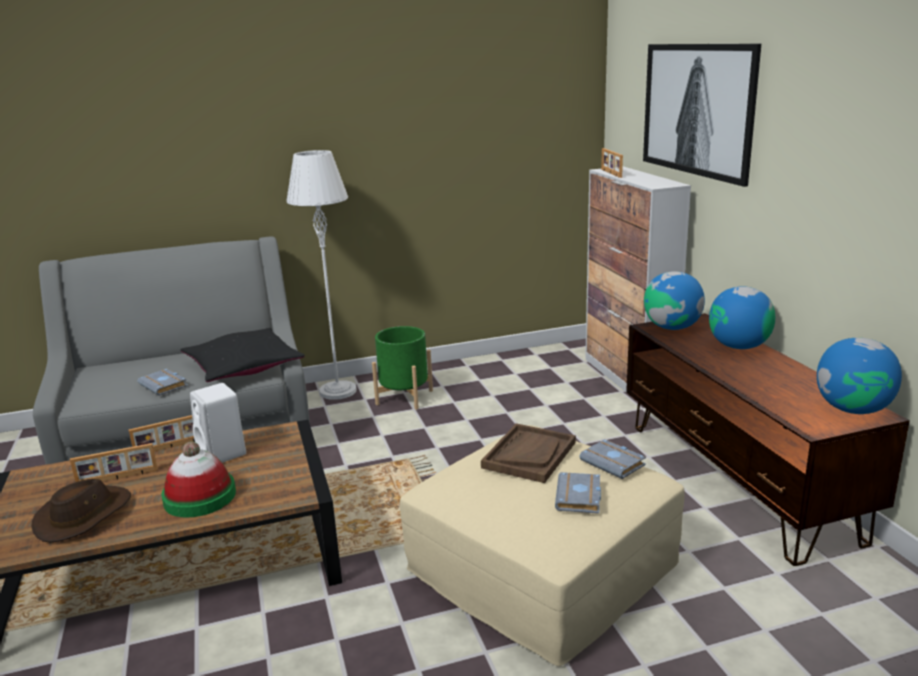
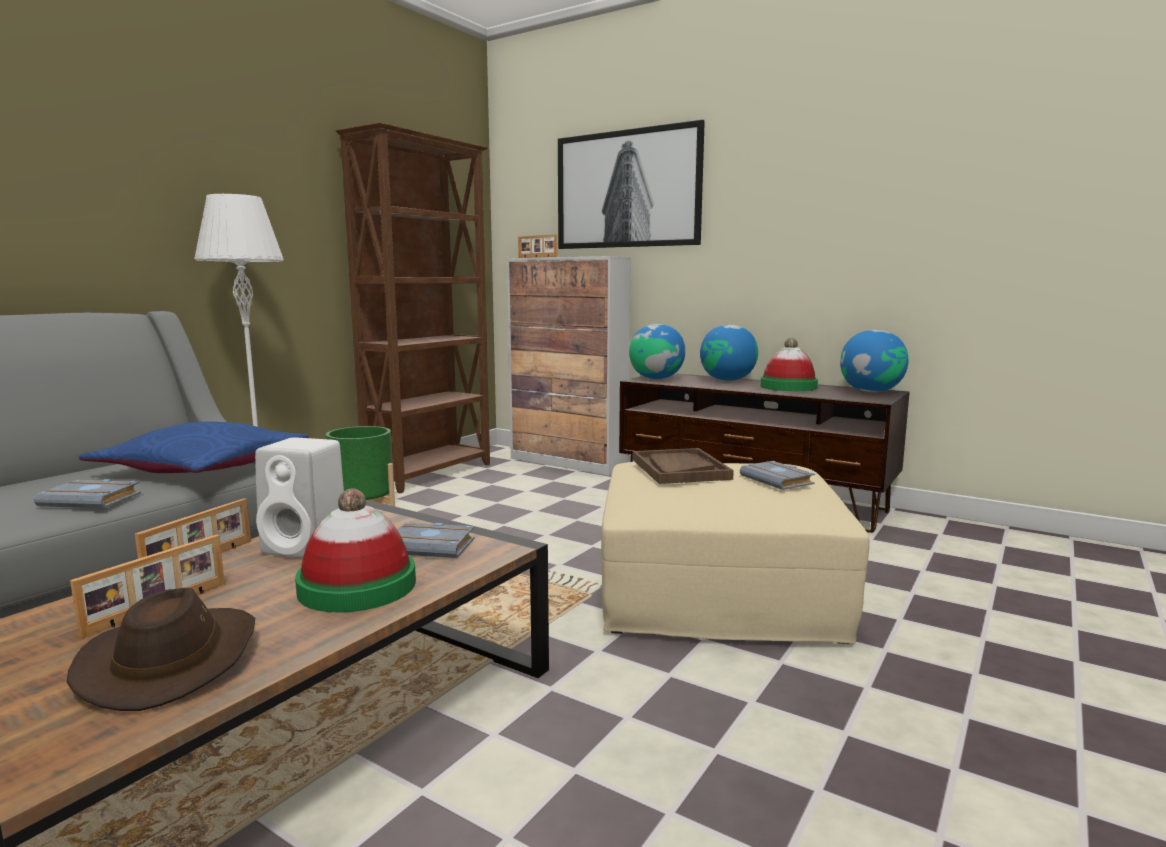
camera: 40 degrees left, 10 degrees down
black pillow [180,328,305,382] -> blue pillow [79,422,308,473]
grey book [580,439,646,479] -> grey book moved to [397,522,475,558]
none -> brown bookcase [336,122,490,493]
none -> hat [760,338,818,391]

